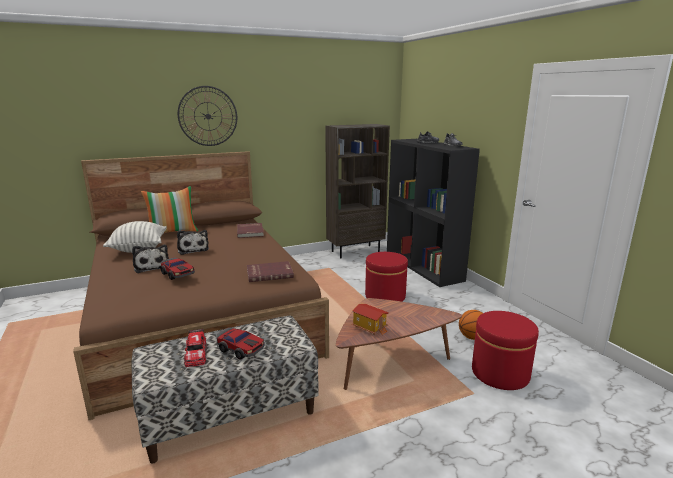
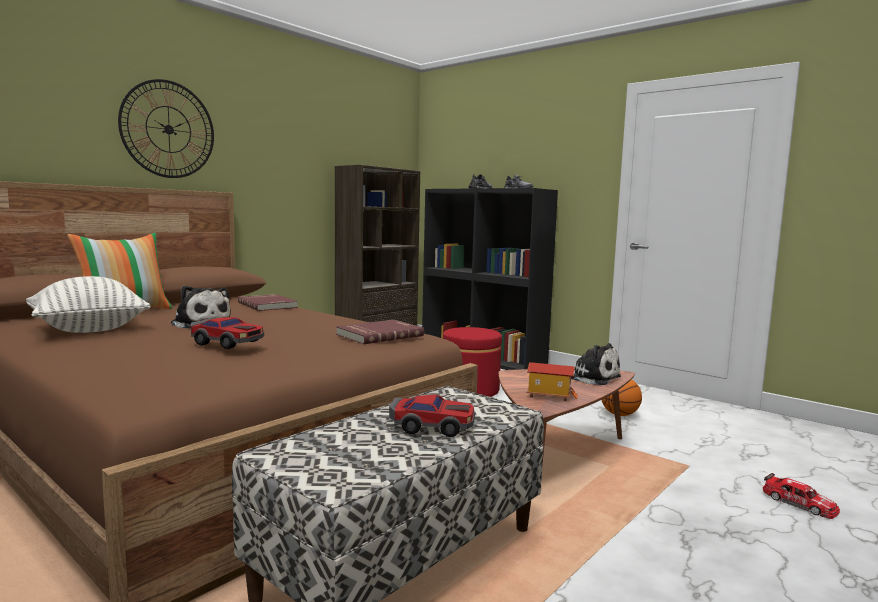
camera: 25 degrees left, 10 degrees down
plush toy [132,245,169,273] -> plush toy moved to [571,343,621,385]
toy car [184,329,207,367] -> toy car moved to [763,473,840,519]
red ottoman [472,311,539,390] -> none

